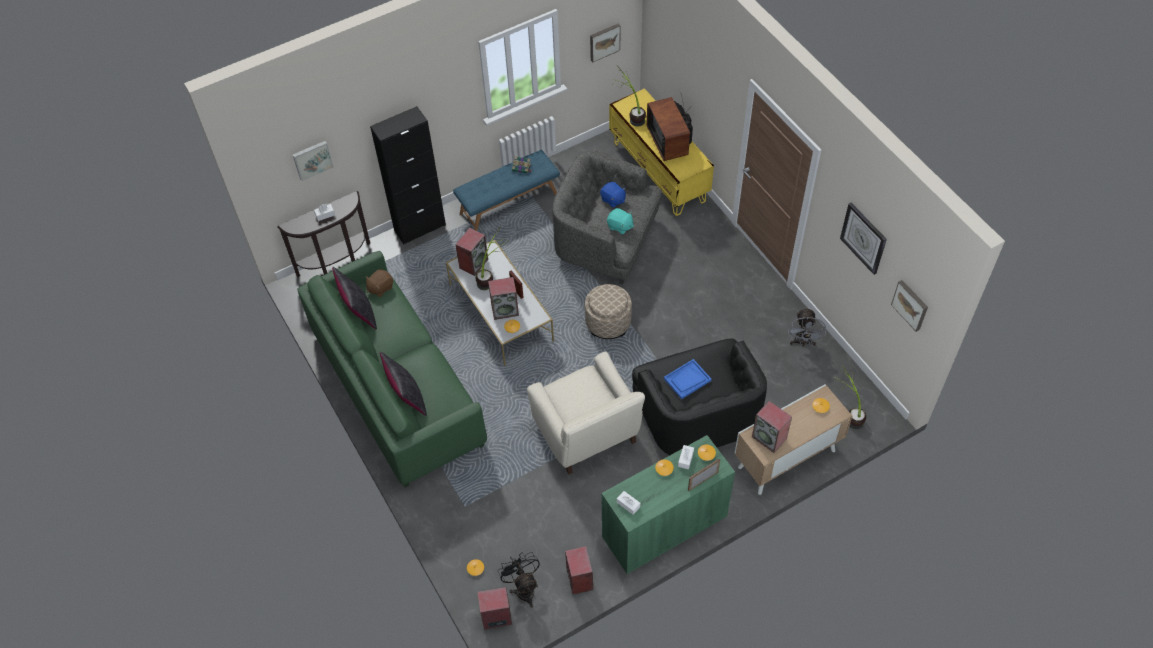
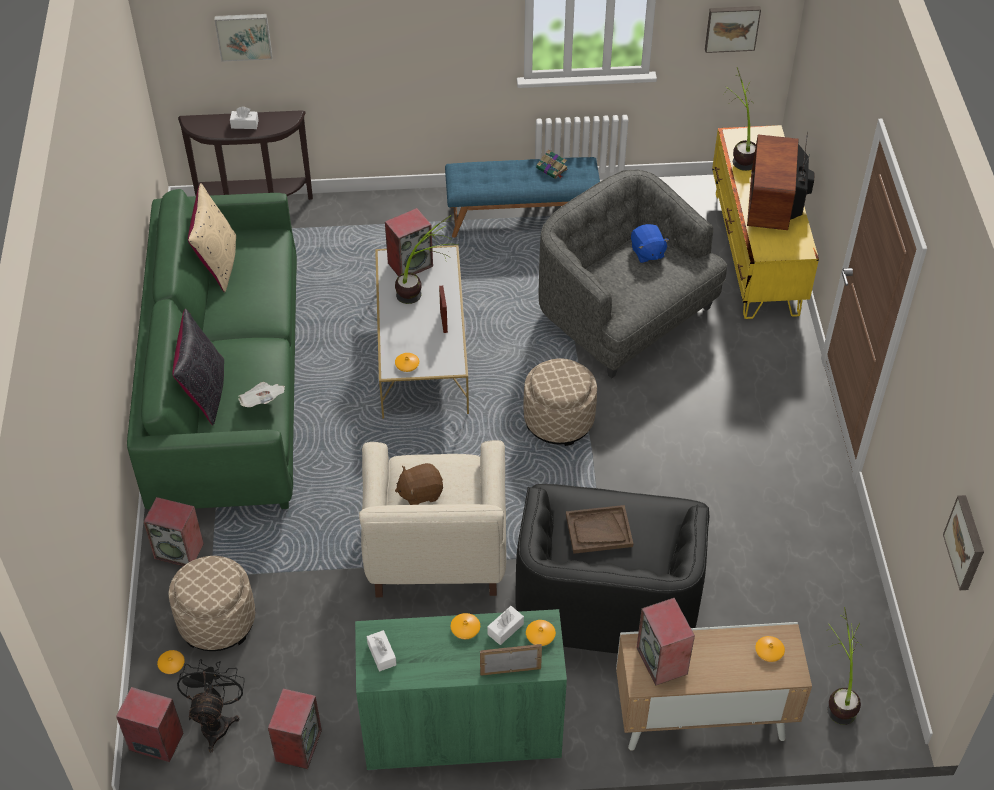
camera: 25 degrees right, 5 degrees down
black pillow [332,267,377,330] -> beige pillow [188,183,236,292]
brown plush toy [365,269,393,297] -> brown plush toy moved to [395,463,443,505]
black cabinet [370,106,446,245] -> none
speaker [488,277,519,320] -> speaker moved to [143,497,204,566]
turquoise plush toy [607,208,634,234] -> none
blue tray [664,359,711,399] -> brown tray [566,505,633,554]
grey fan [788,307,826,347] -> none
wall clock [840,203,887,275] -> none
none -> beige ottoman [169,556,255,651]
none -> newspaper [238,382,285,407]

